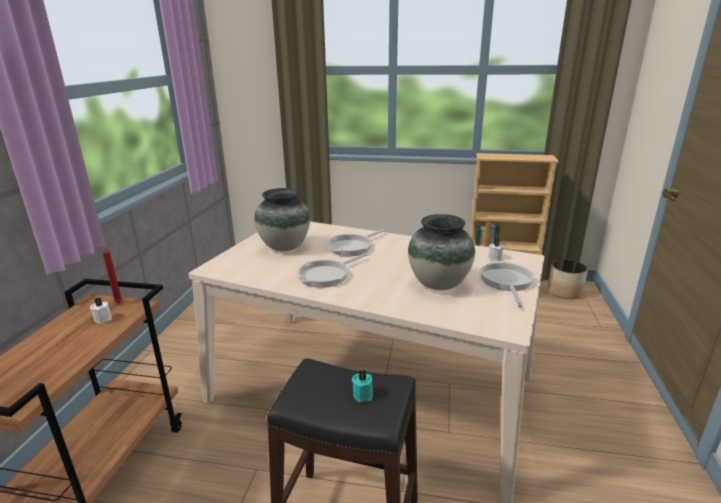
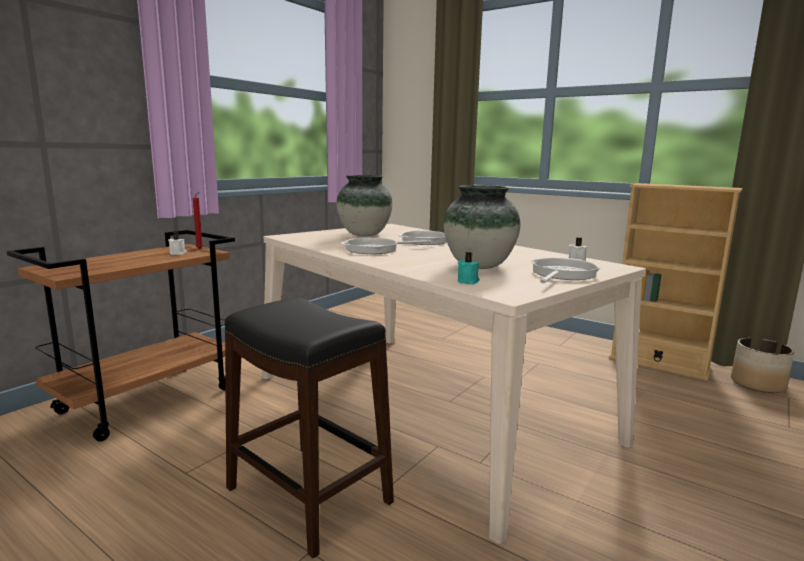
camera: 25 degrees right, 10 degrees down
turquoise candle [352,369,373,403] -> turquoise candle moved to [458,252,480,285]

